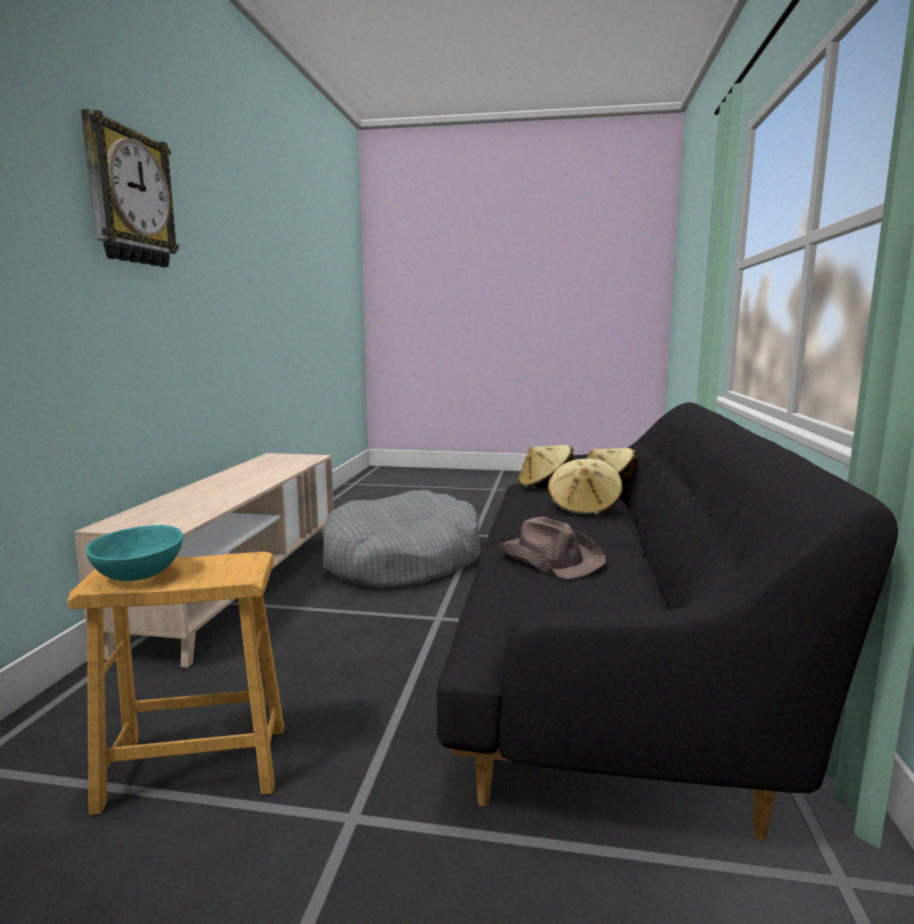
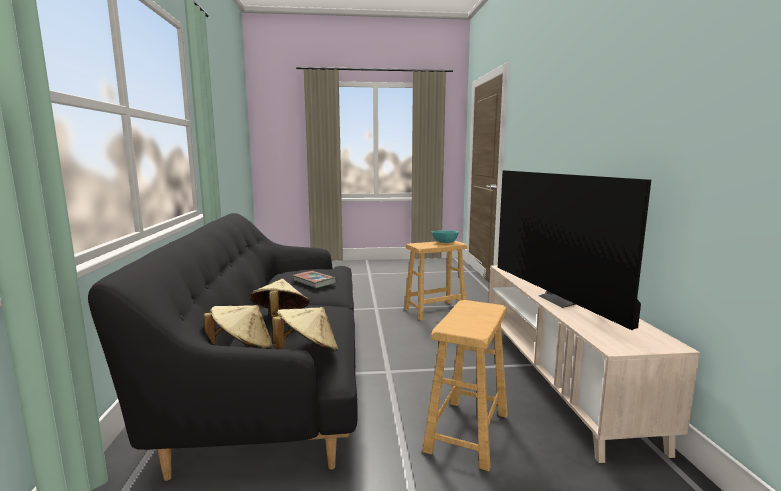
camera: 165 degrees right, 0 degrees up
wall clock [81,109,179,267] -> none
grey dog bed [323,490,480,588] -> brown stool [423,300,508,471]
brown hat [497,517,606,579] -> book [292,271,337,288]
none -> television [498,170,651,330]

